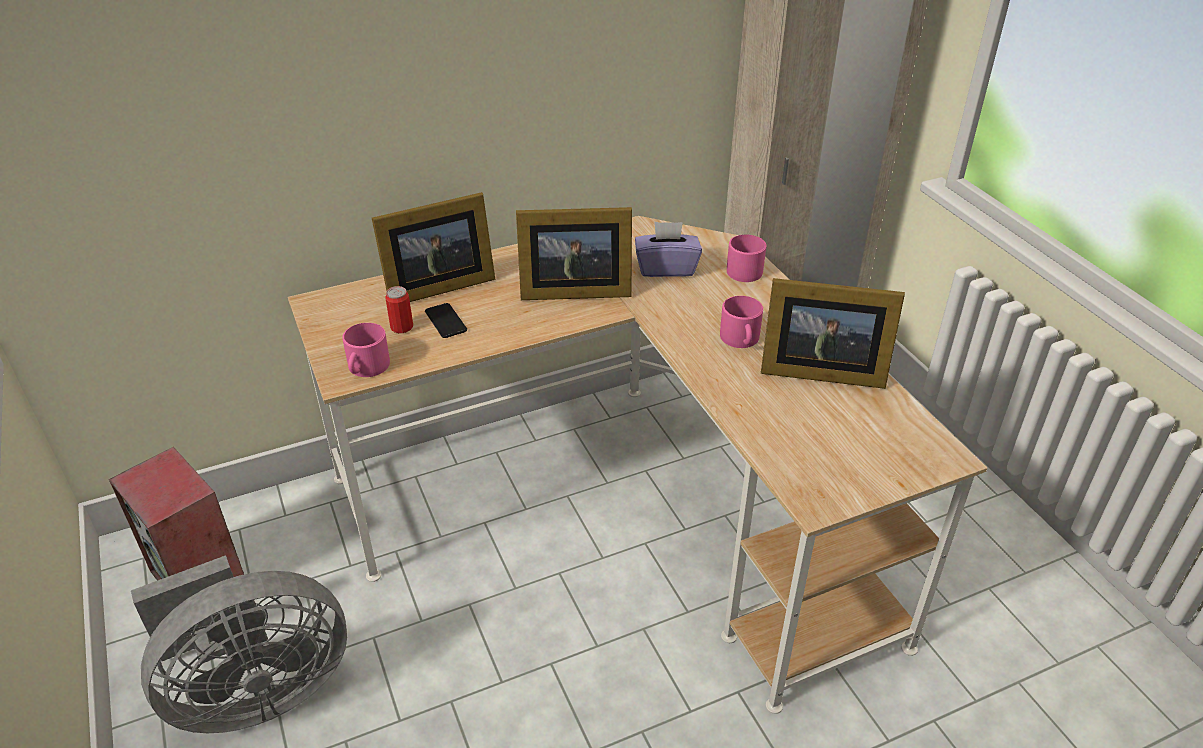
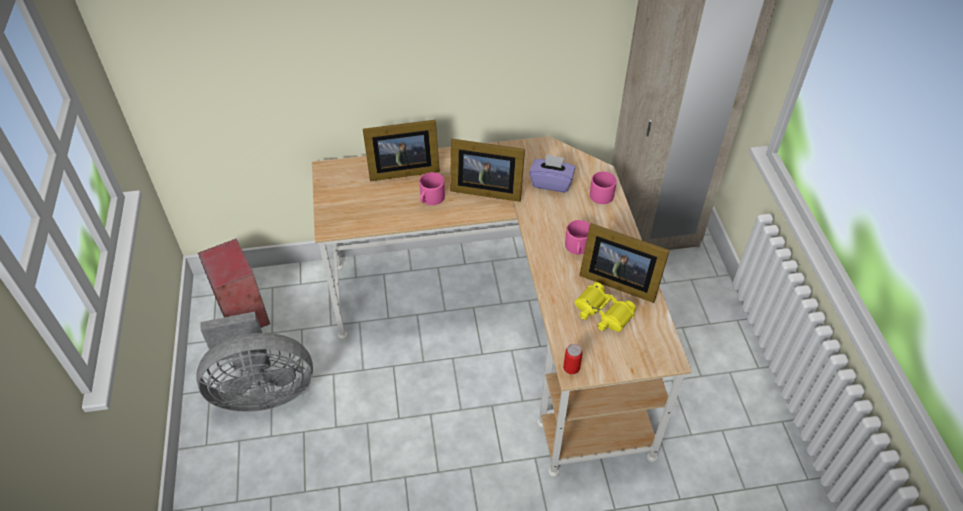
camera: 15 degrees right, 10 degrees up
pink mug [342,323,390,377] -> pink mug moved to [419,172,445,205]
can [385,286,413,333] -> can moved to [563,344,583,374]
phone [425,303,467,338] -> none
none -> yellow binoculars [575,282,636,332]

